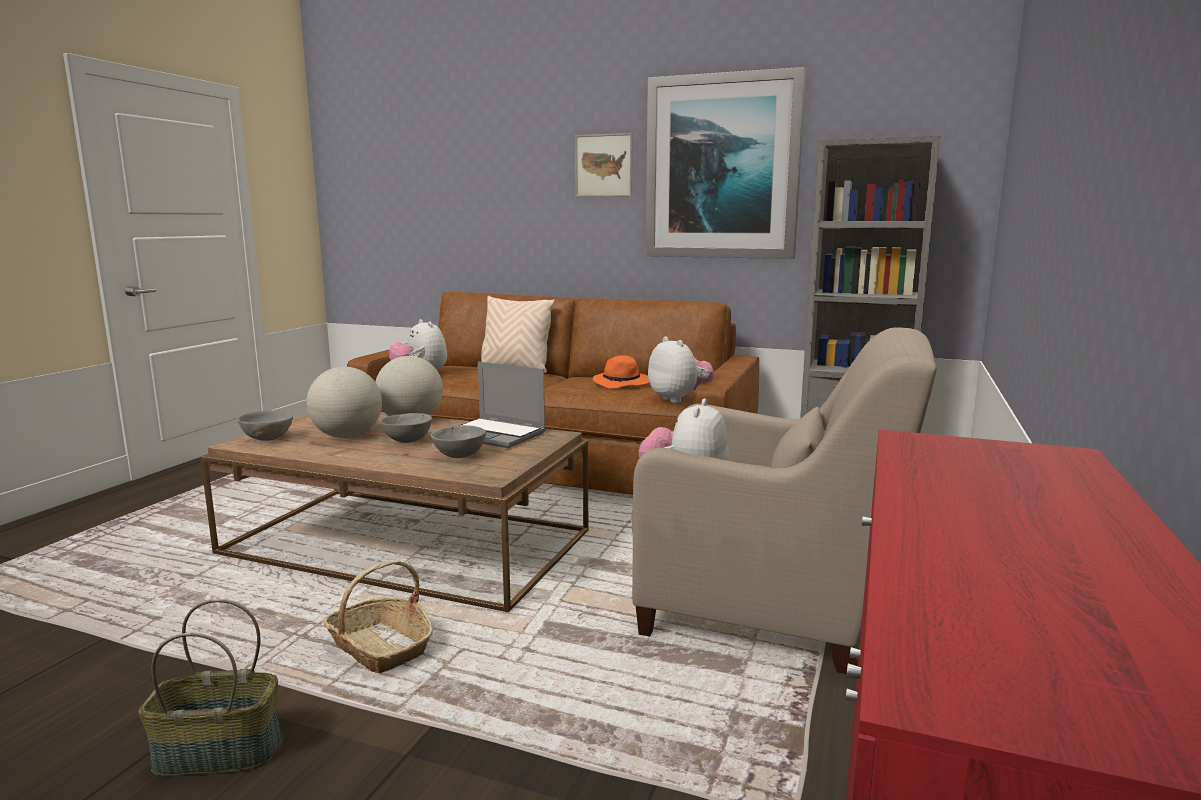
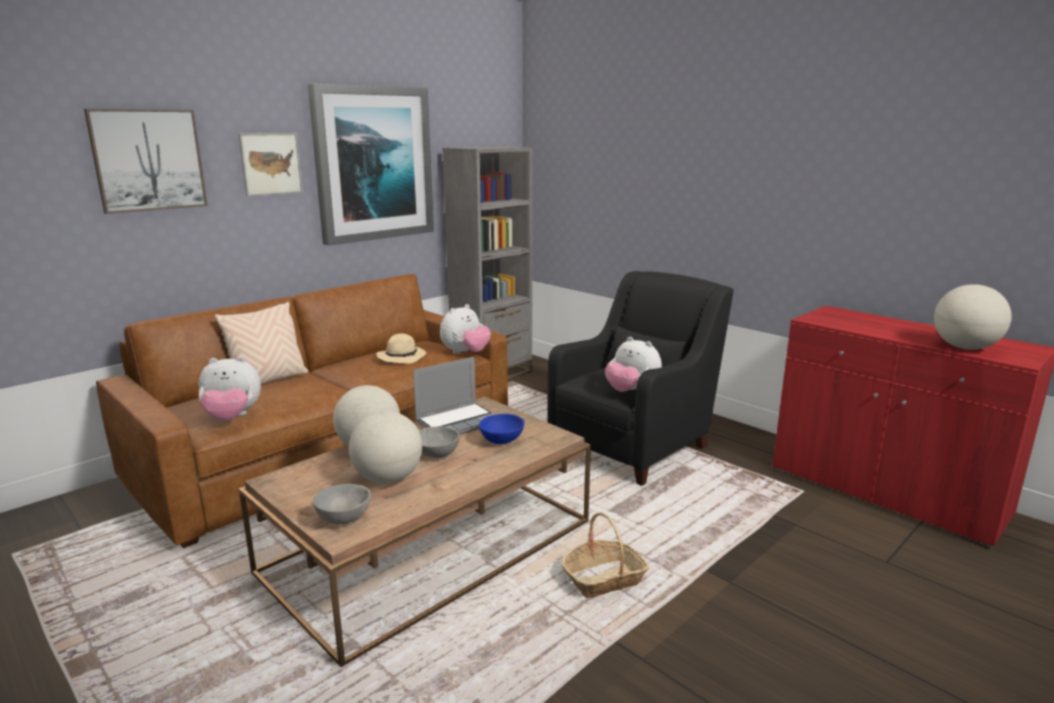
camera: 65 degrees left, 5 degrees up
basket [138,599,281,776] -> none
grey bowl [431,425,486,458] -> blue bowl [479,414,524,444]
orange hat [593,355,649,389] -> beige hat [376,333,426,364]
beige armchair [631,327,937,674] -> black armchair [547,271,733,486]
plush toy [648,337,714,403] -> plush toy turned 135 degrees clockwise [440,304,491,354]
none -> picture [84,109,208,214]
none -> globe [934,284,1012,350]

